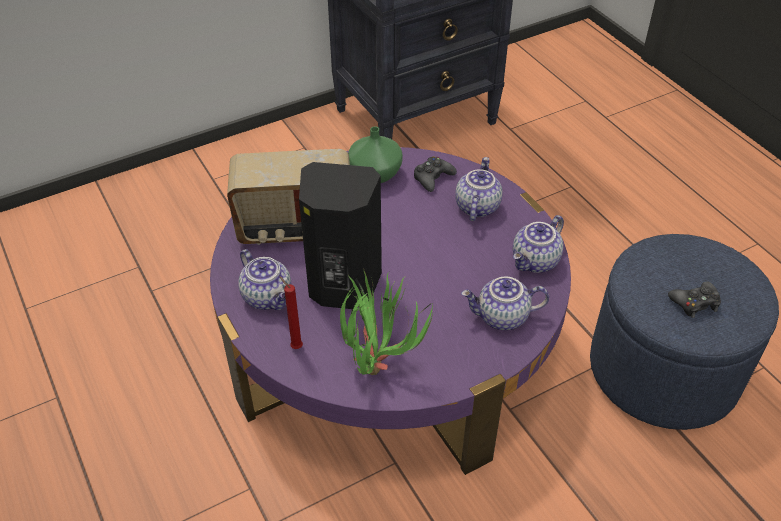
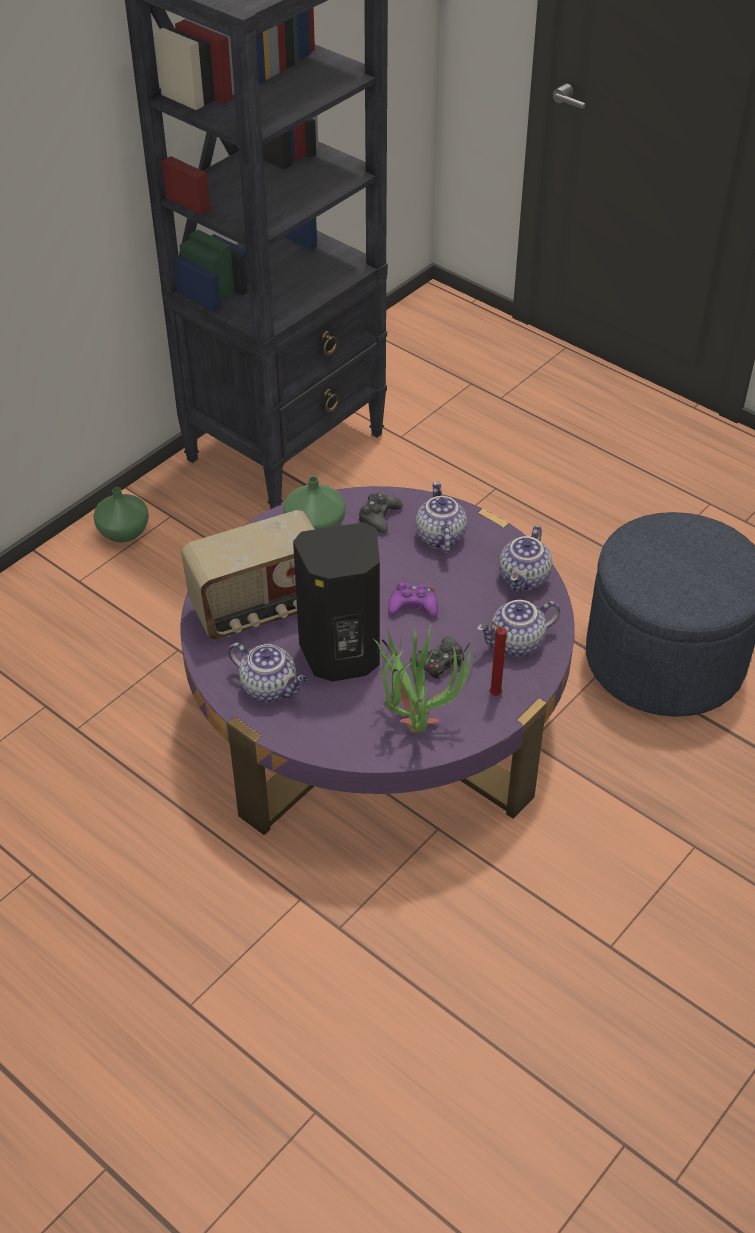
camera: 20 degrees left, 0 degrees up
red candle [280,276,303,349] -> red candle moved to [489,621,507,696]
black game controller [668,282,721,318] -> black game controller moved to [410,636,464,680]
none -> green vase [93,487,149,542]
none -> purple game controller [388,582,438,618]

